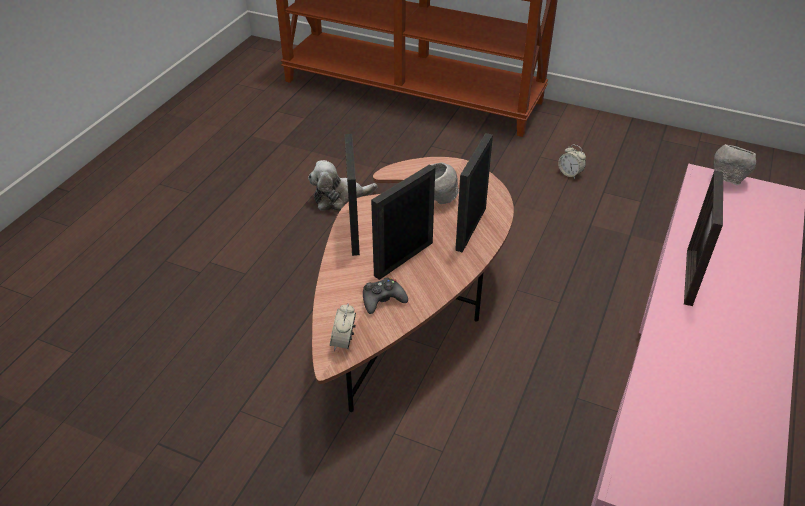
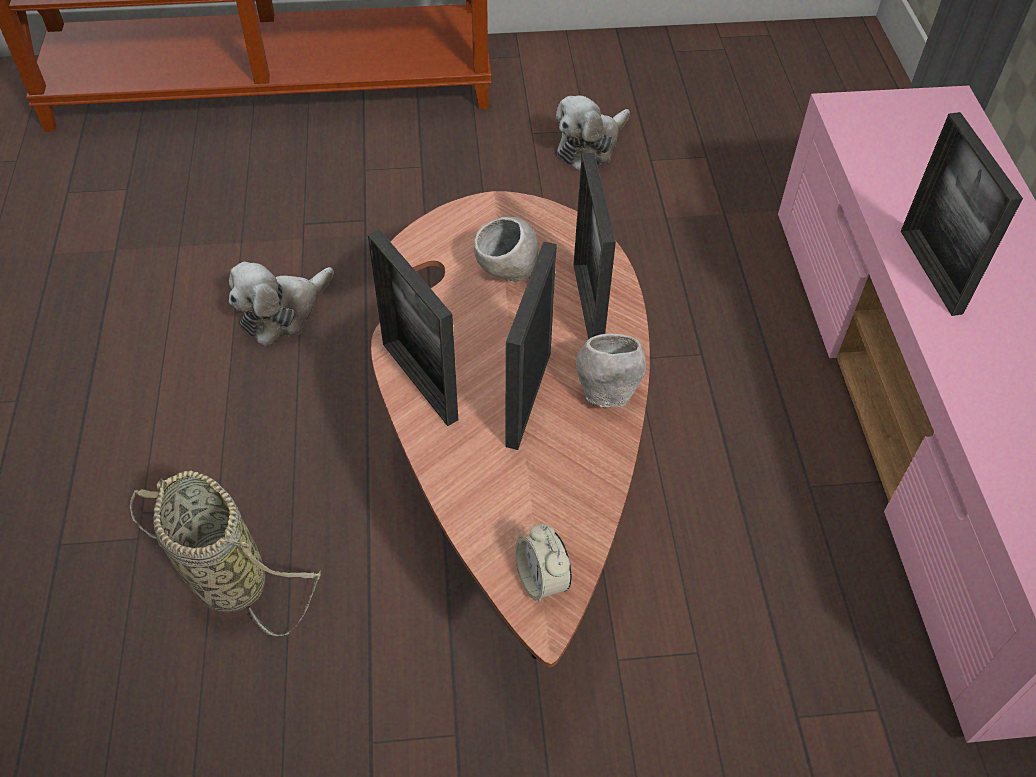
camera: 30 degrees left, 10 degrees up
black game controller [363,278,408,314] -> none
alarm clock [558,145,586,179] -> plush toy [556,95,630,170]
grey bowl [714,144,756,185] -> grey bowl moved to [576,333,646,407]
none -> basket [130,470,321,636]

